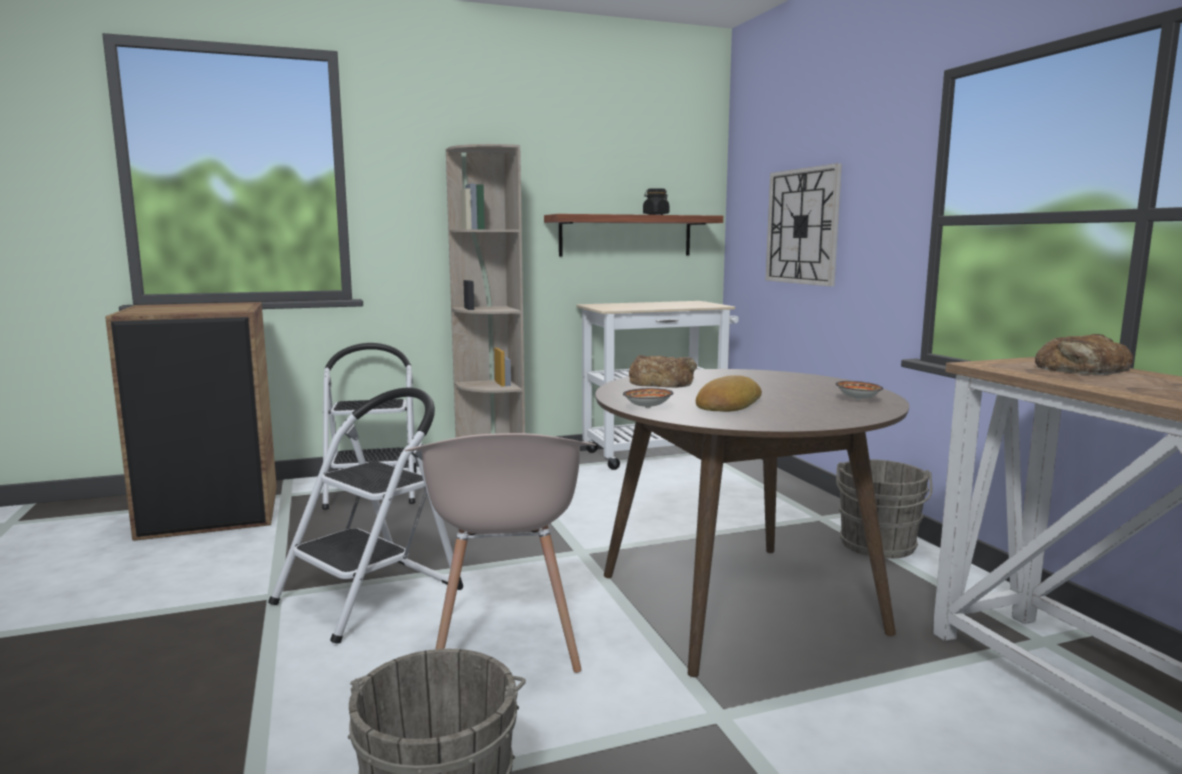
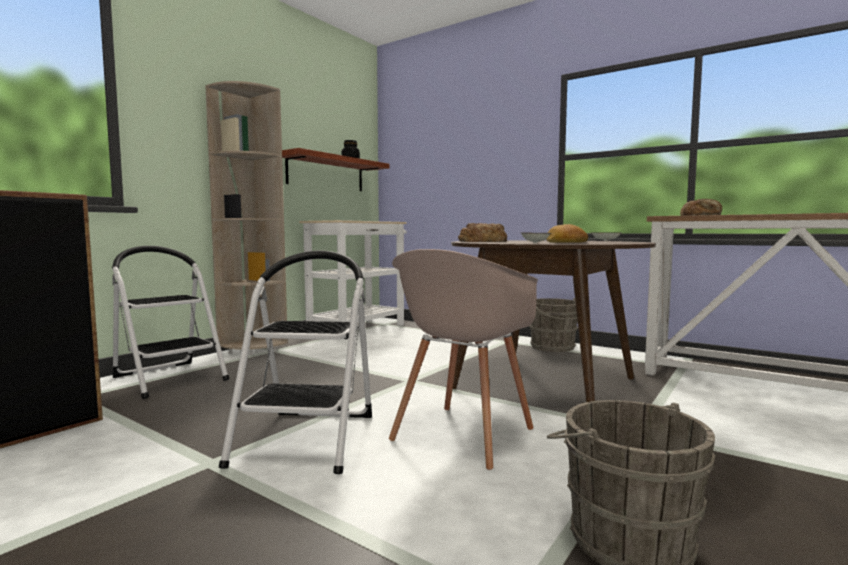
camera: 35 degrees left, 5 degrees down
beige chair [404,433,596,673] -> beige chair turned 75 degrees clockwise [389,249,538,470]
wall clock [766,163,842,286] -> none

